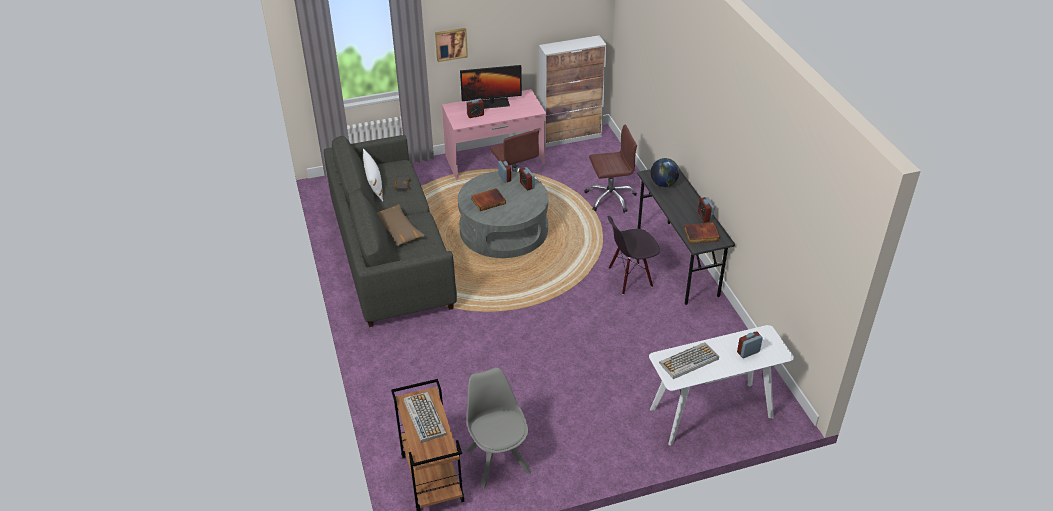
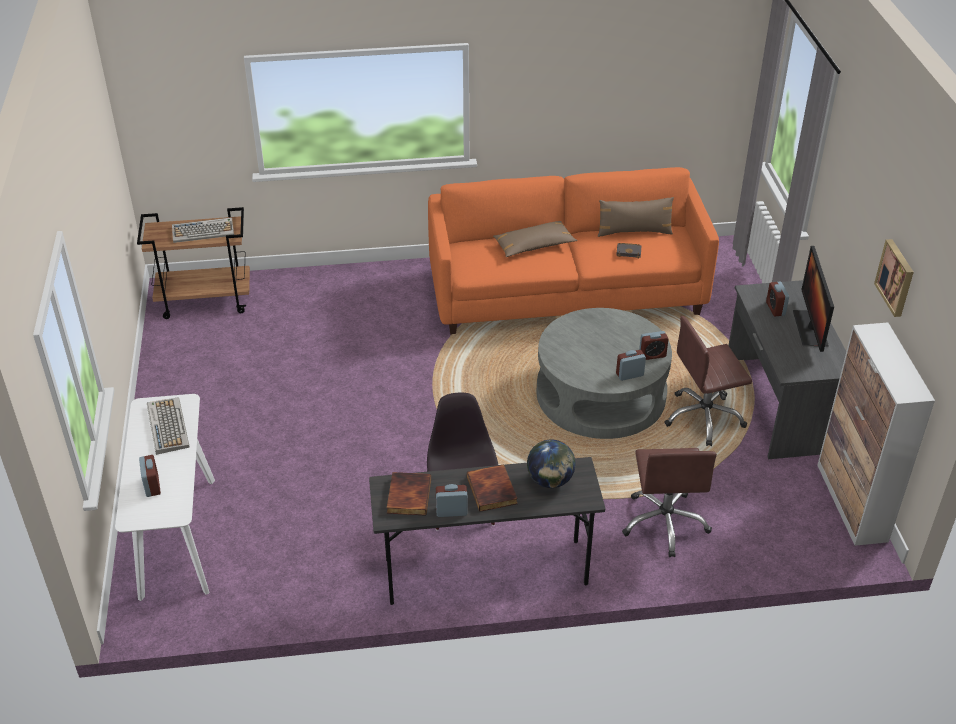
camera: 100 degrees right, 0 degrees up
grey sofa [324,135,457,327] -> orange sofa [428,167,719,335]
white pillow [363,148,383,202] -> brown pillow [598,197,674,237]
picture [435,28,468,62] -> picture moved to [874,239,914,317]
pink desk [442,89,546,180] -> grey desk [728,280,846,459]
grey chair [466,368,531,488] -> none
book [471,188,506,211] -> book moved to [467,464,517,512]

